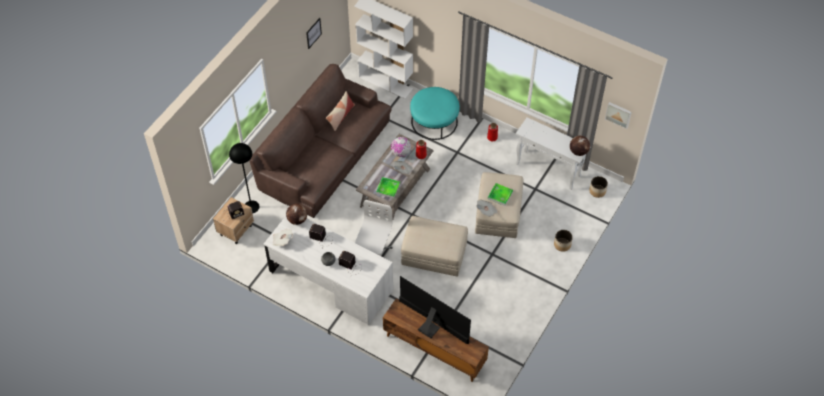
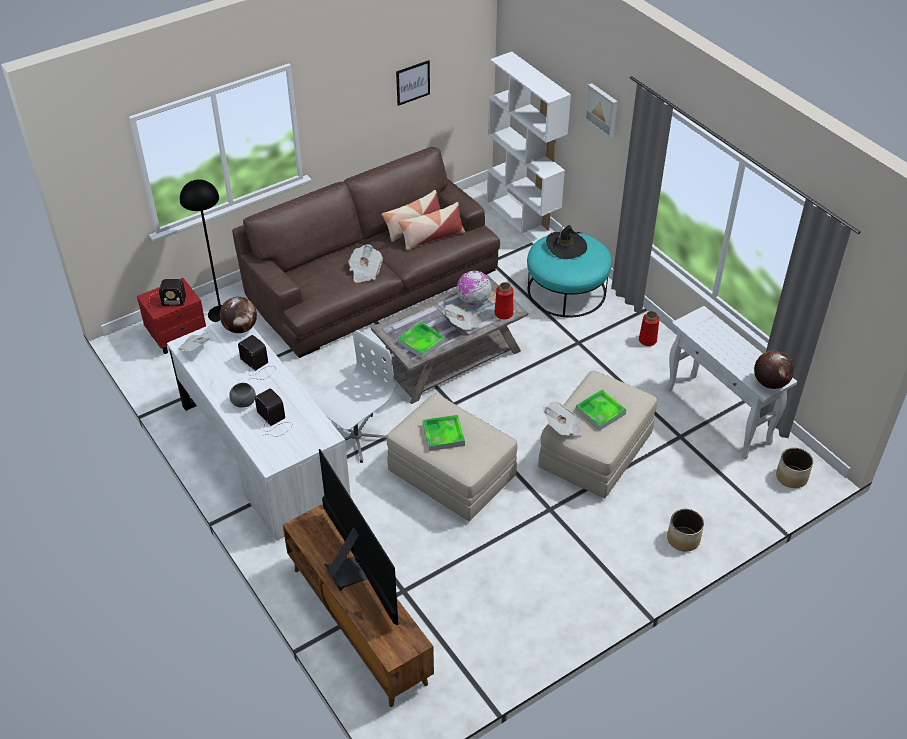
camera: 25 degrees right, 10 degrees down
beige nightstand [213,197,254,244] -> red nightstand [137,278,206,354]
picture [605,102,632,129] -> picture moved to [585,83,618,138]
none -> newspaper [348,244,383,283]
none -> pillow [398,202,465,250]
none -> tray [423,415,465,451]
none -> black hat [546,225,587,259]

